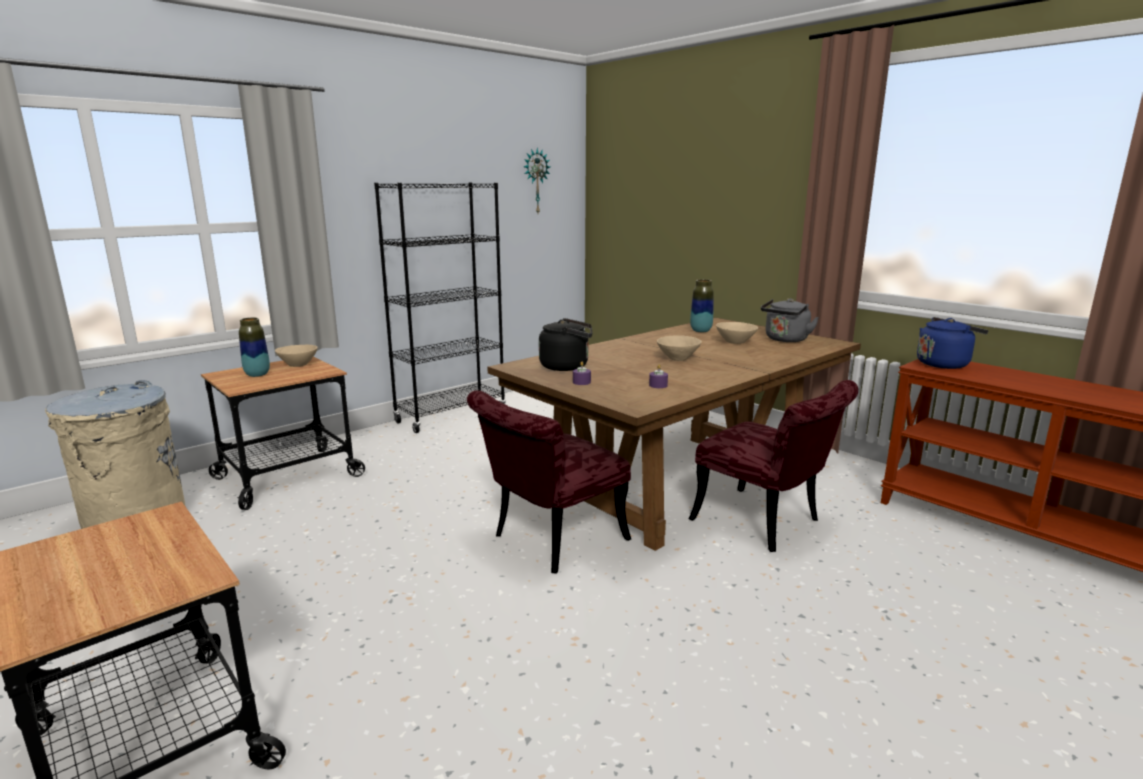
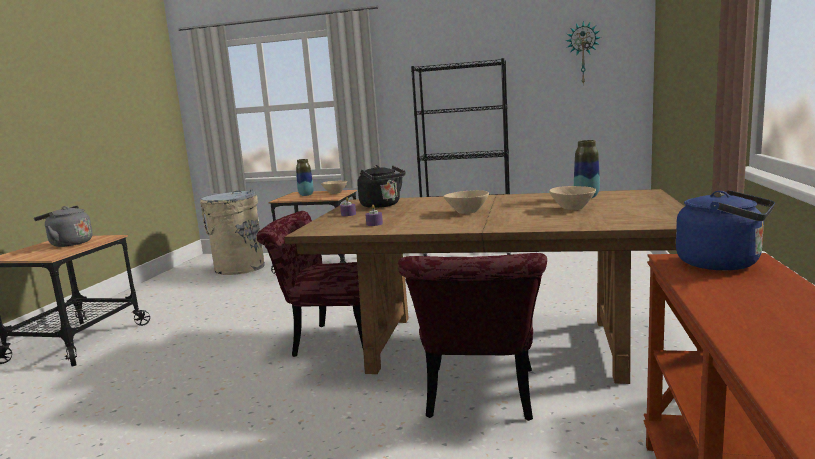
camera: 55 degrees right, 5 degrees down
grey kettle [761,298,819,342] -> grey kettle moved to [34,206,93,247]

